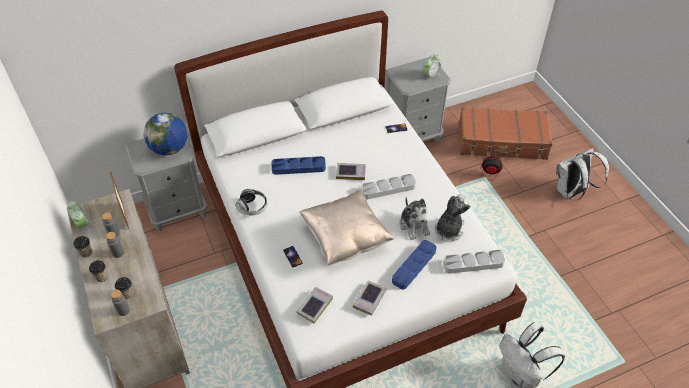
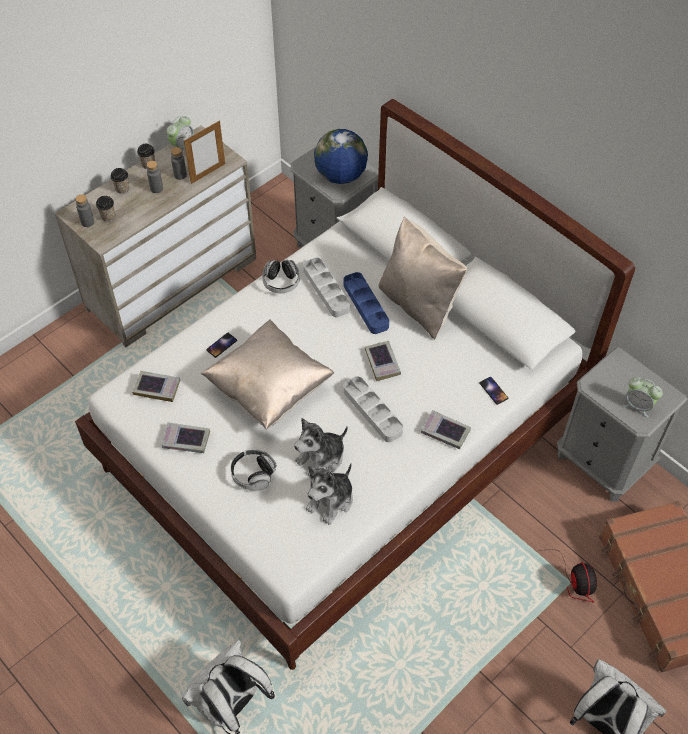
camera: 70 degrees right, 5 degrees up
blue tray [392,240,436,290] -> headphones [231,449,277,491]
plush toy [435,194,470,241] -> plush toy turned 120 degrees clockwise [306,463,353,525]
grey tray [443,250,505,274] -> grey tray moved to [303,257,350,317]
none -> beige pillow [378,216,467,340]
none -> book [421,410,471,449]

